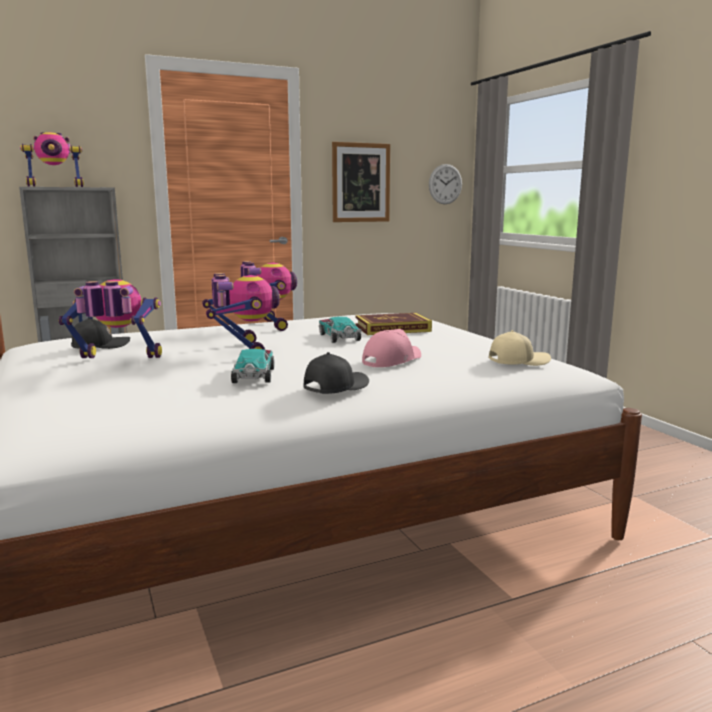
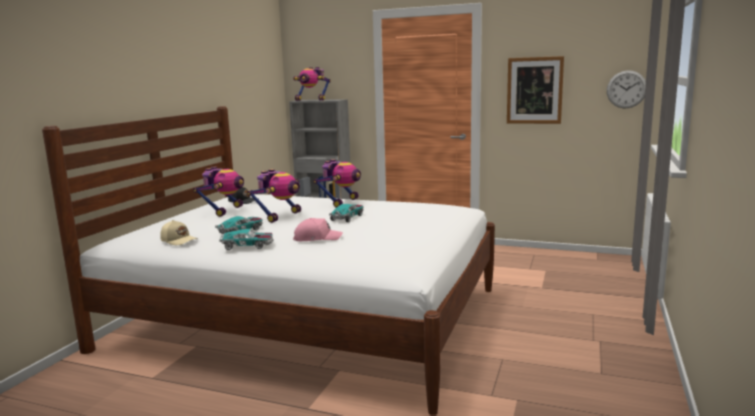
camera: 45 degrees right, 0 degrees up
toy robot [58,279,162,358] -> toy robot turned 60 degrees clockwise [193,167,244,217]
black cap [303,352,369,394] -> toy car [219,229,274,250]
book [355,313,432,335] -> none
beige cap [489,330,551,366] -> beige cap moved to [160,220,198,245]

